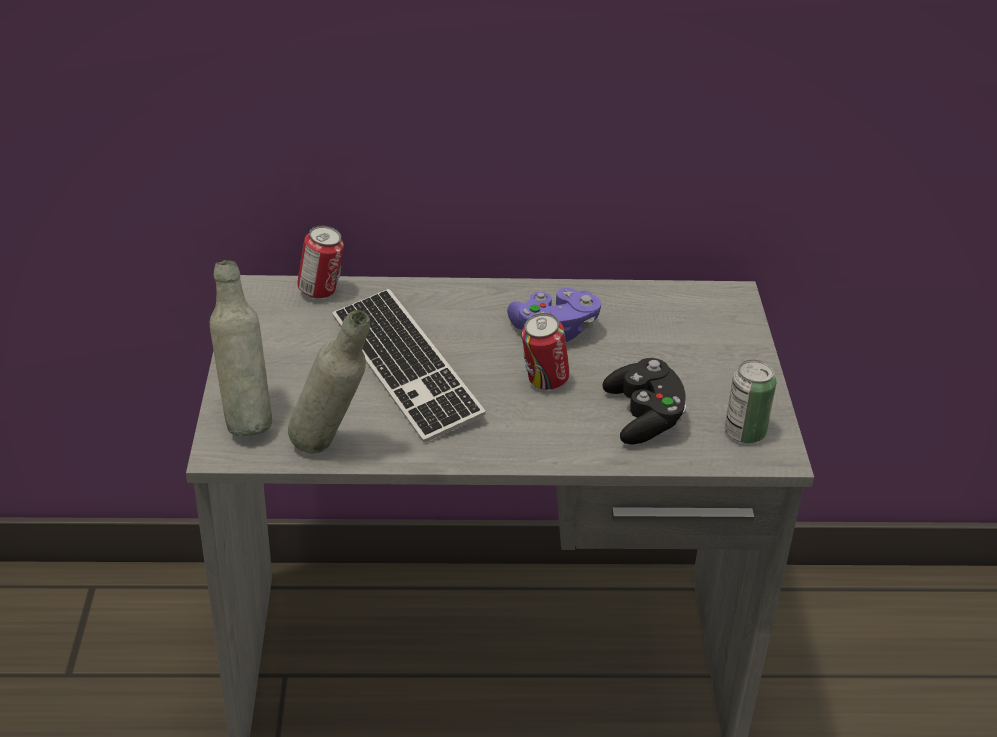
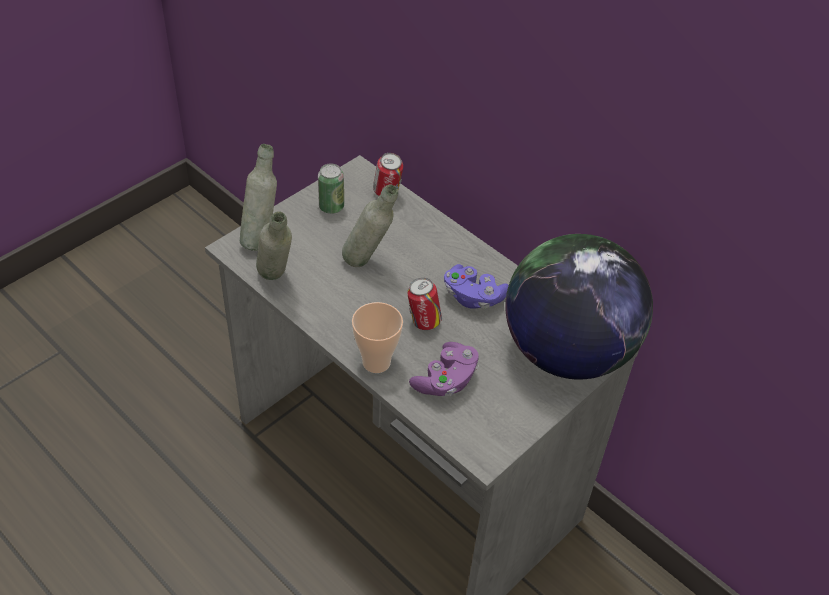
camera: 45 degrees right, 10 degrees up
keyboard [332,289,486,443] -> grey bottle [342,184,398,267]
black game controller [603,358,687,445] -> purple game controller [409,342,479,396]
can [725,360,777,443] -> can moved to [318,164,344,214]
none -> cup [352,302,403,373]
none -> globe [505,234,653,380]

